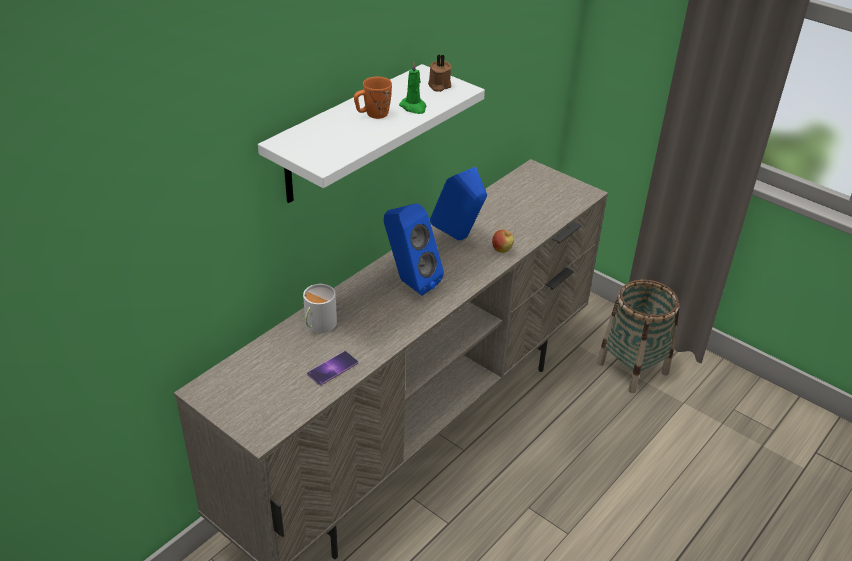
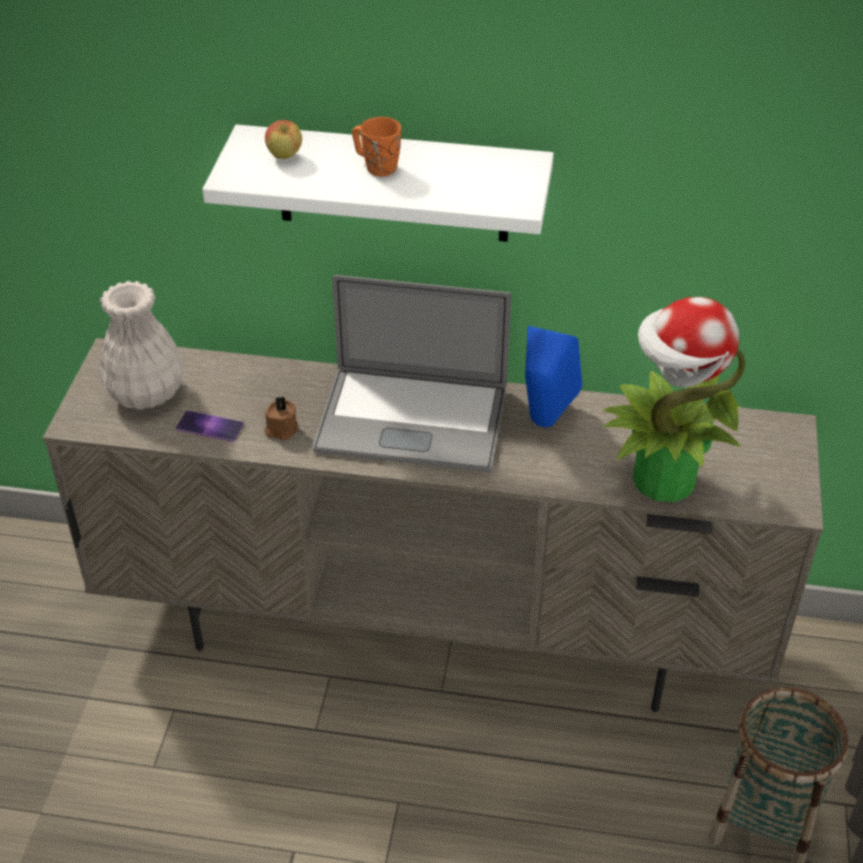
camera: 60 degrees right, 5 degrees up
white mug [302,284,337,333] -> none
blue speaker [383,203,444,296] -> laptop [313,275,511,473]
green candle [399,61,426,114] -> none
brown candle [428,54,452,92] -> brown candle moved to [265,396,298,440]
apple [492,229,514,253] -> apple moved to [265,120,302,159]
none -> white vase [99,281,183,409]
none -> potted plant [602,297,745,502]

